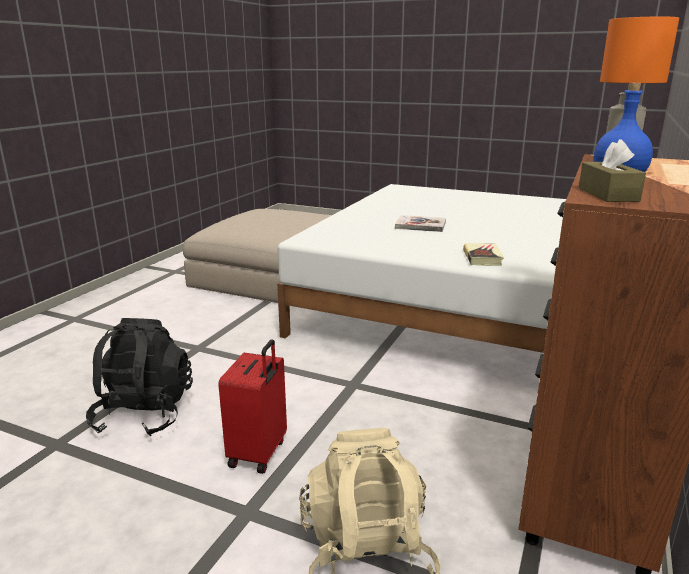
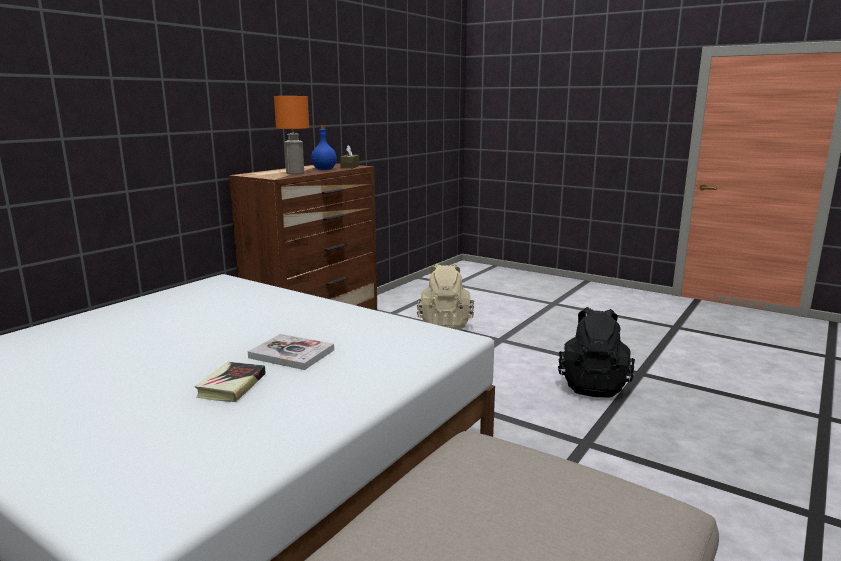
camera: 170 degrees left, 5 degrees down
red suitcase [218,339,287,474] -> none
book [463,243,504,266] -> book moved to [194,362,265,402]

